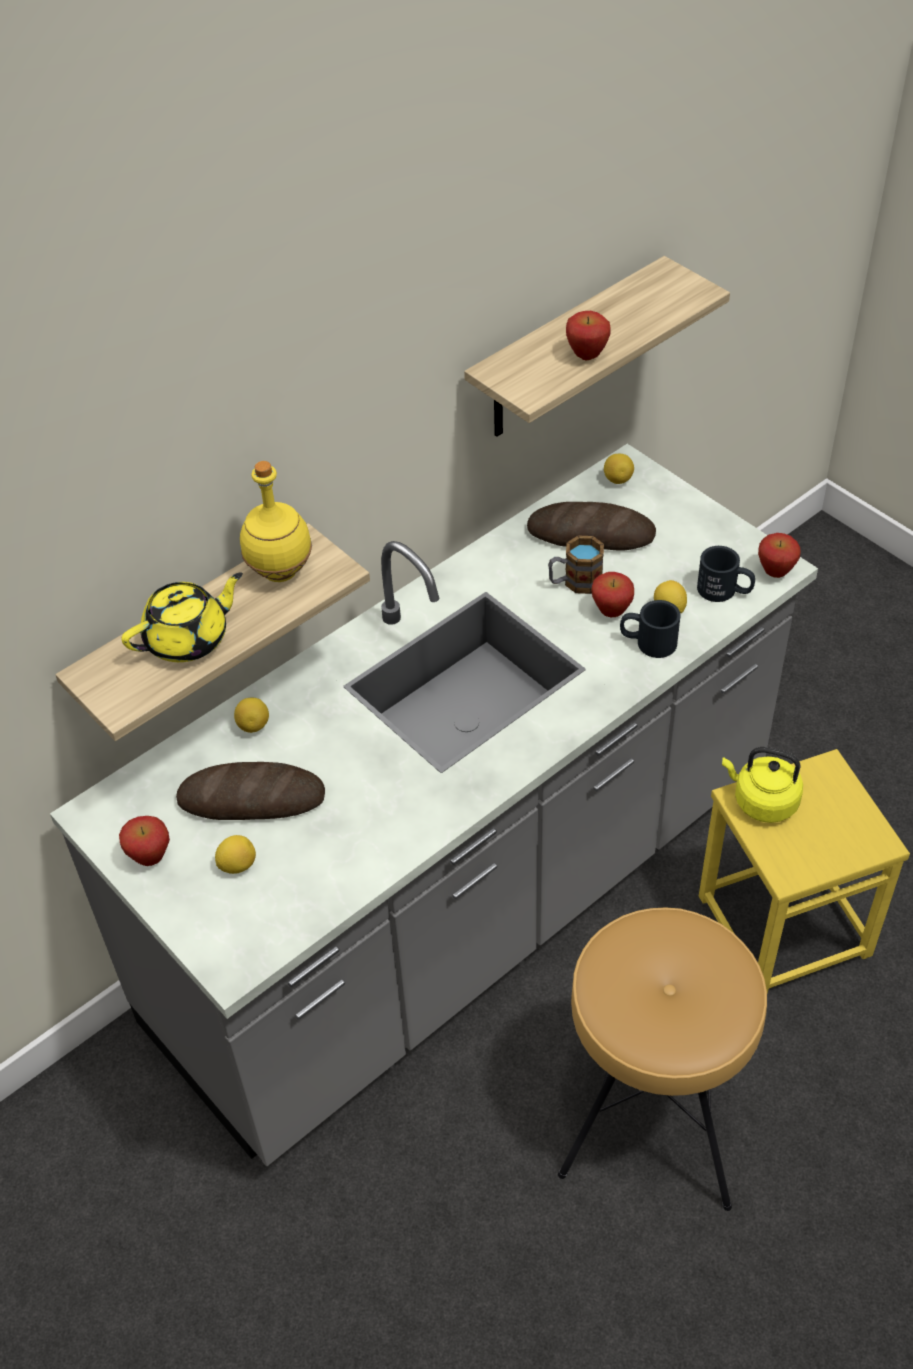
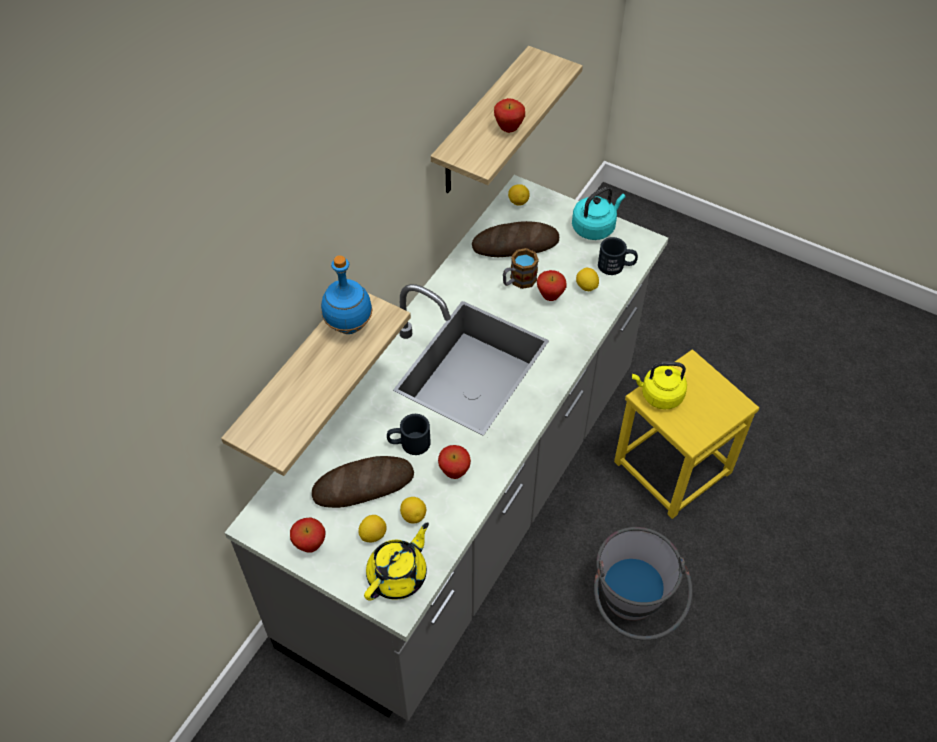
camera: 20 degrees left, 5 degrees up
yellow teapot [121,572,243,662] -> yellow teapot moved to [364,522,429,601]
lemon [234,698,269,733] -> lemon moved to [400,497,426,524]
yellow bottle [240,461,312,582] -> blue bottle [321,255,372,334]
brown stool [558,907,767,1211] -> grey bucket [594,527,693,641]
black mug [620,600,681,658] -> black mug moved to [387,414,431,455]
apple [758,533,801,578] -> apple moved to [438,445,471,479]
none -> turquoise kettle [572,187,626,240]

